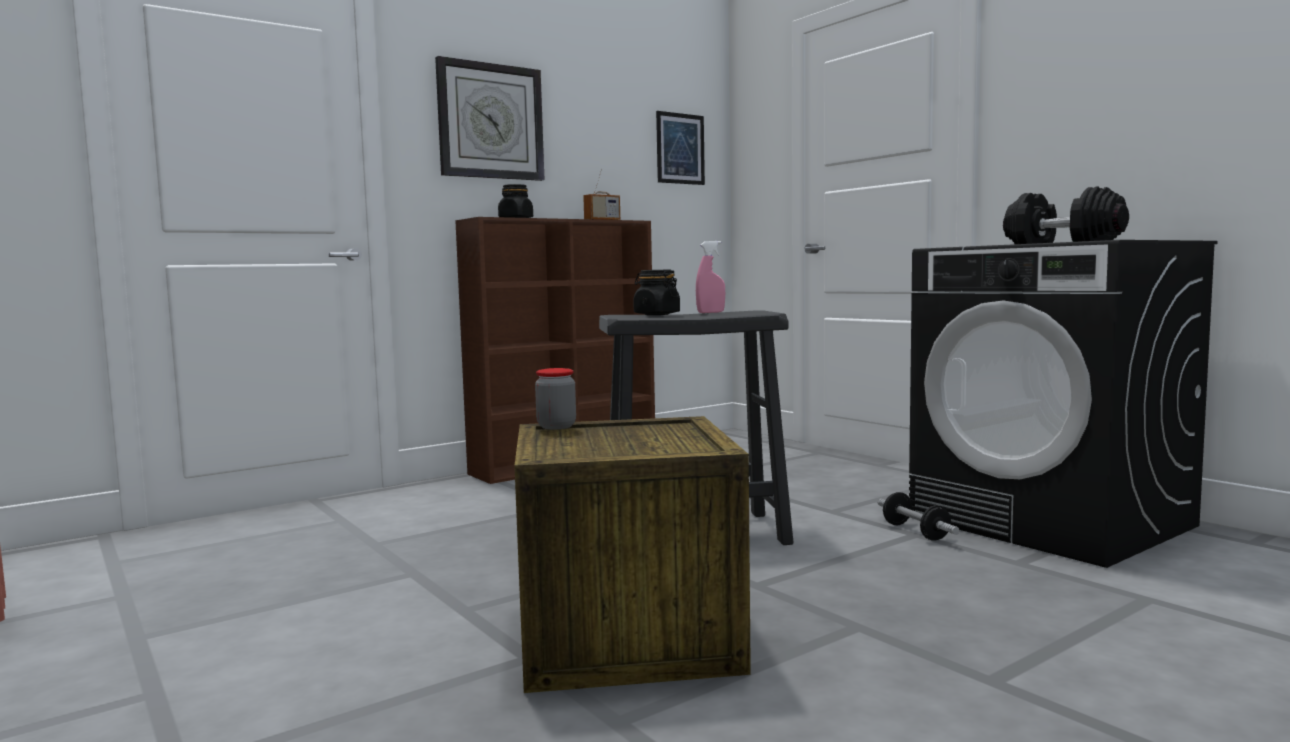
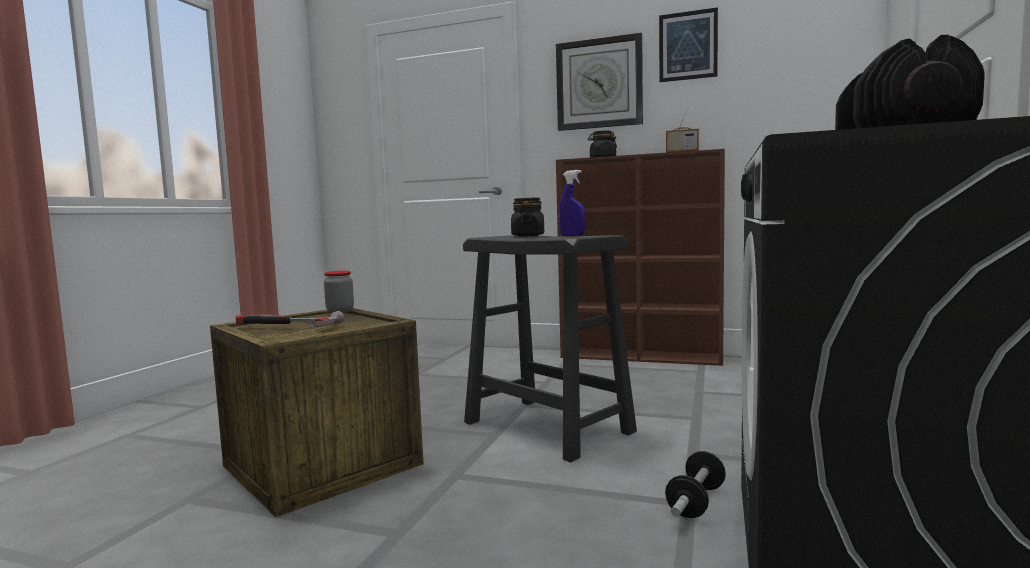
camera: 55 degrees right, 0 degrees up
picture [656,111,705,185] -> picture moved to [659,7,718,82]
pink spray bottle [696,241,725,313] -> blue spray bottle [559,170,585,236]
none -> hammer [236,311,344,327]

